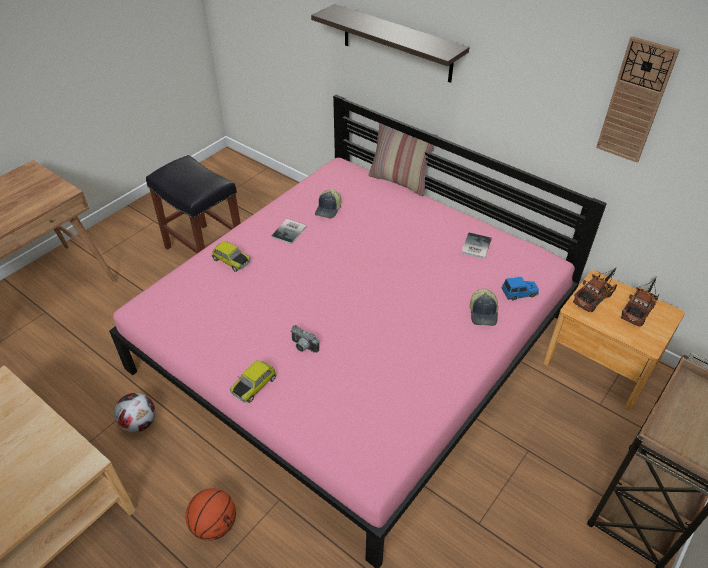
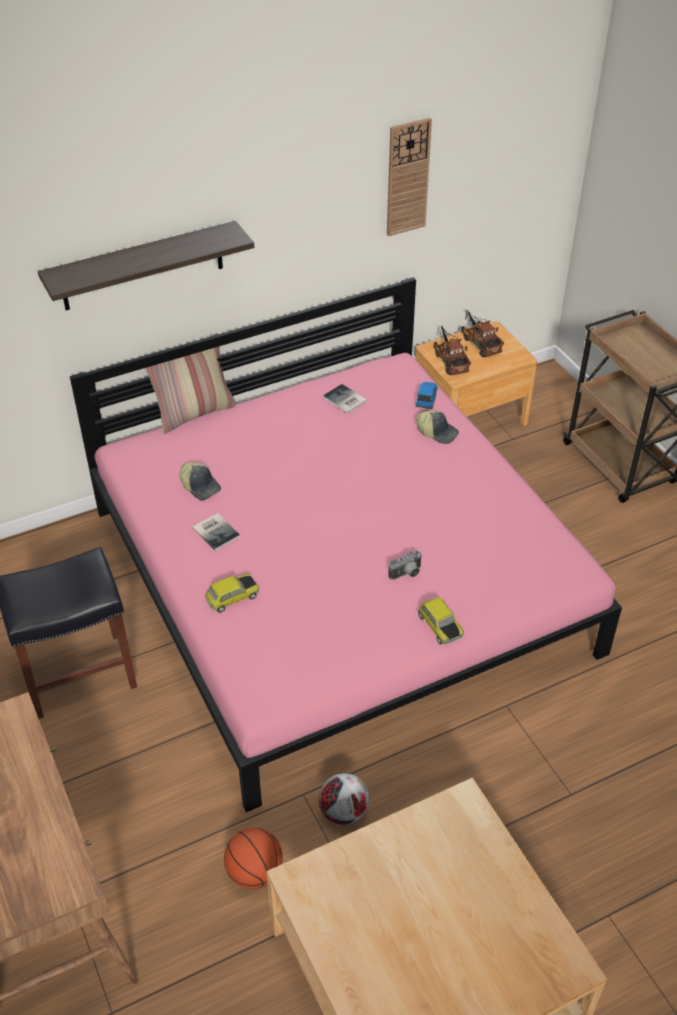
camera: 65 degrees left, 0 degrees up
basketball [186,488,236,541] -> basketball moved to [224,828,283,889]

